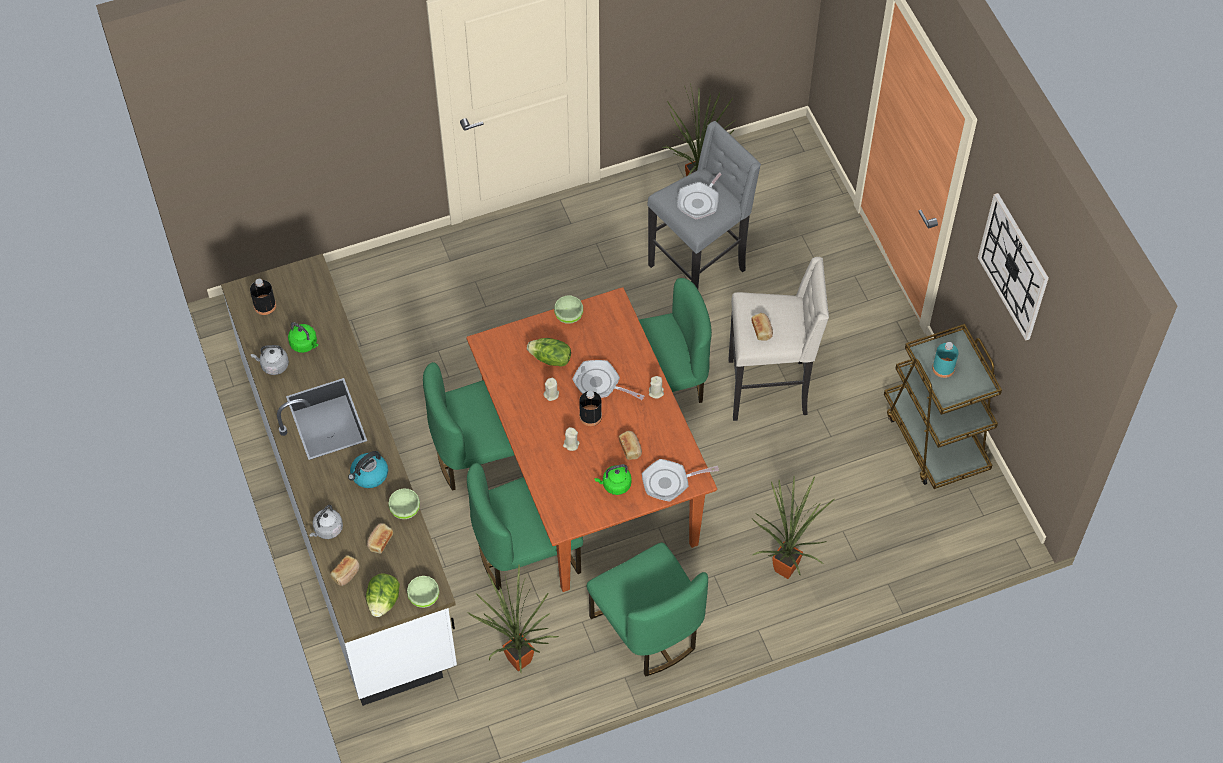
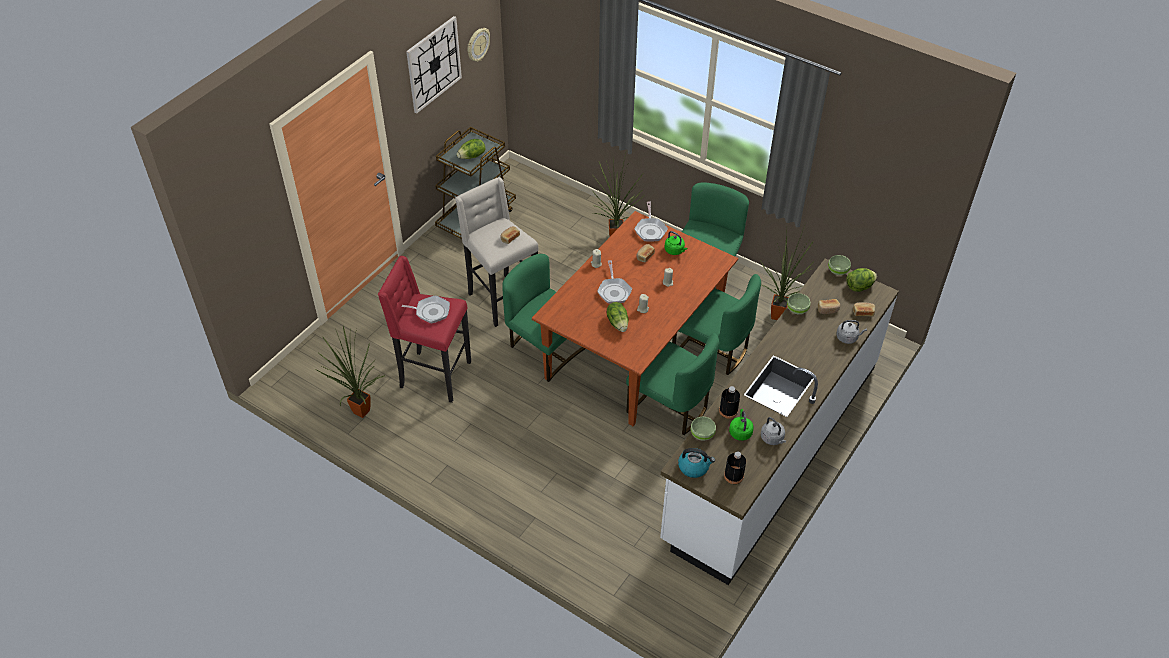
camera: 125 degrees left, 10 degrees down
kettle [348,451,388,488] -> kettle moved to [678,448,715,478]
green bowl [554,296,583,324] -> green bowl moved to [691,416,716,441]
black bottle [579,391,602,426] -> black bottle moved to [719,386,740,419]
frying pan [642,459,719,502] -> frying pan turned 45 degrees clockwise [634,202,668,241]
grey stool [647,121,761,289] -> red stool [378,256,471,403]
turquoise bottle [932,342,959,378] -> lettuce [457,139,485,159]
none -> wall clock [467,28,490,62]

